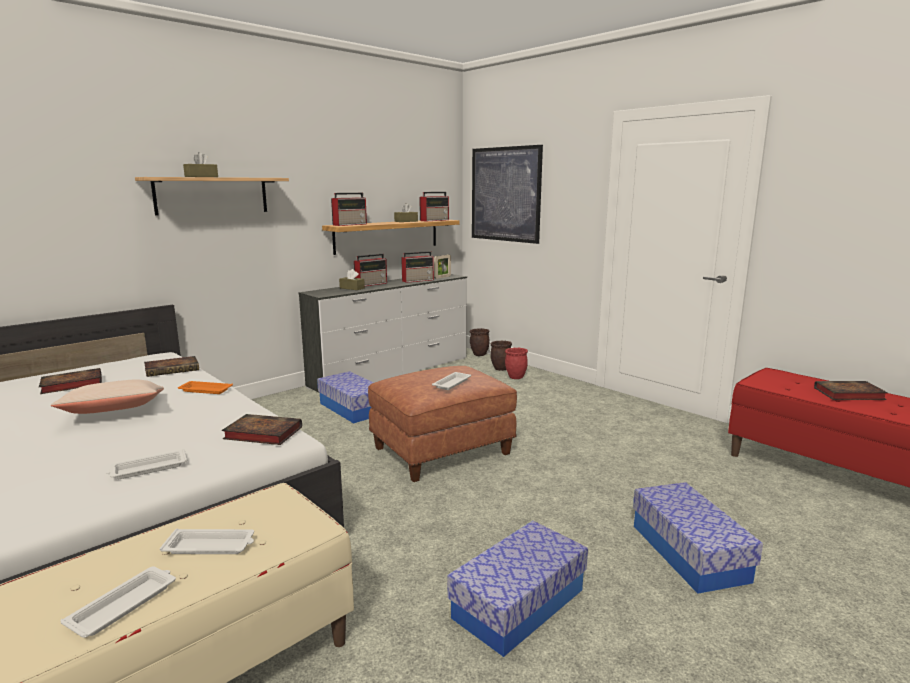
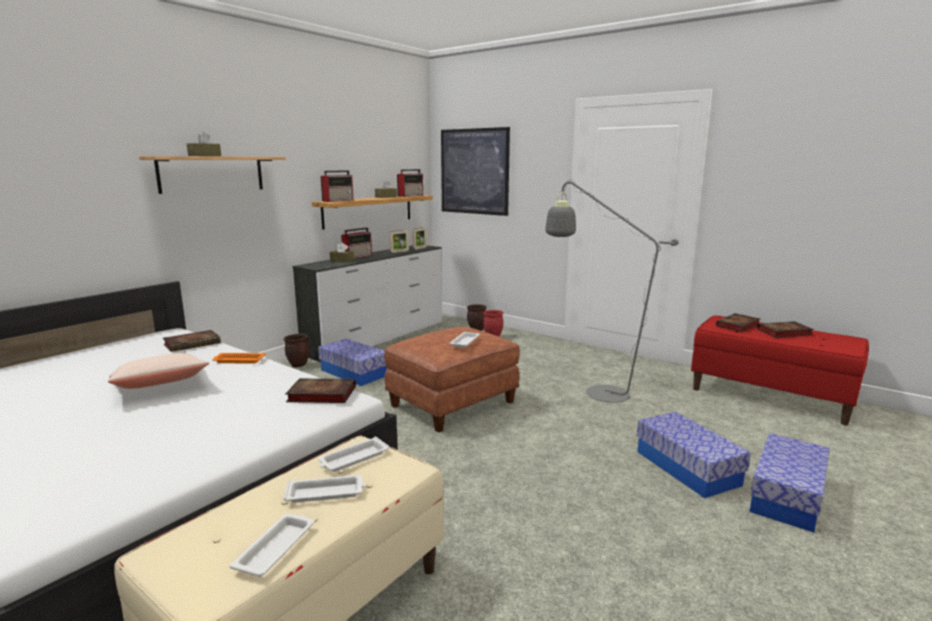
camera: 10 degrees left, 0 degrees up
book [39,368,102,394] -> book moved to [716,313,760,333]
white tray [106,449,187,479] -> white tray moved to [318,437,390,472]
radio [401,251,434,283] -> picture frame [389,230,409,253]
storage box [447,521,588,657] -> storage box moved to [750,433,830,532]
brown planter [470,328,490,356] -> brown planter moved to [284,333,309,367]
none -> grey floor lamp [545,180,734,428]

